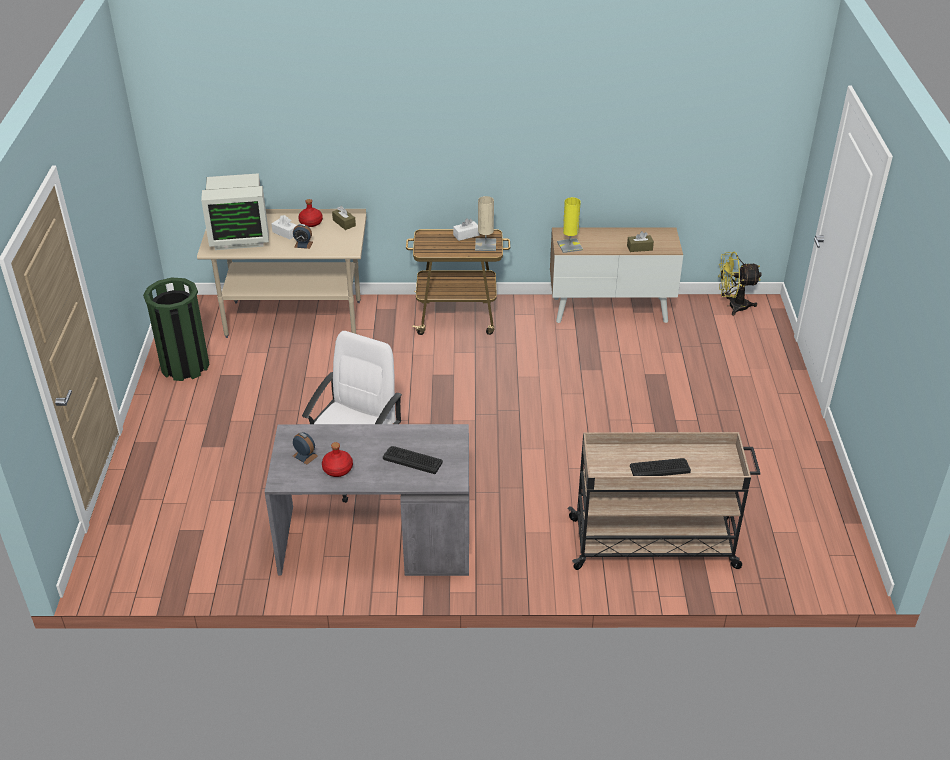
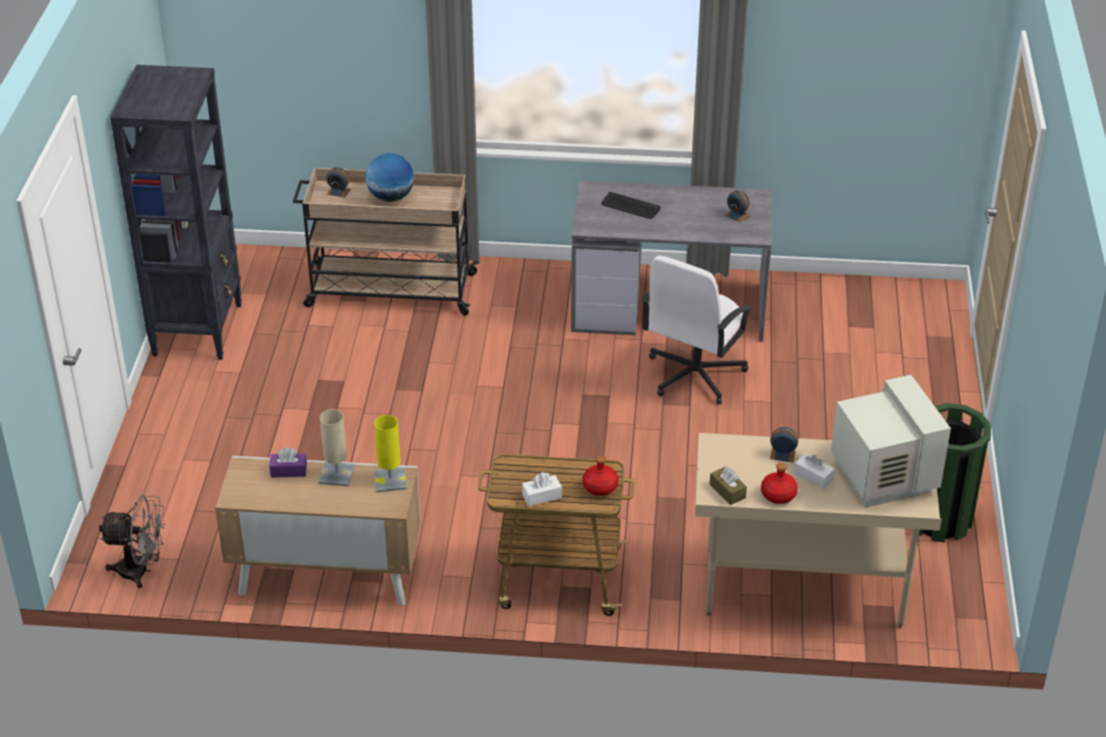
camera: 175 degrees left, 0 degrees up
monitor [201,173,269,250] -> monitor turned 75 degrees clockwise [831,375,951,508]
red bottle [322,442,353,477] -> red bottle moved to [583,456,619,496]
beige table lamp [475,196,496,251] -> beige table lamp moved to [319,409,355,486]
brown tissue box [627,231,654,252] -> purple tissue box [269,448,307,478]
keyboard [630,458,691,476] -> globe [366,153,414,202]
yellow fan [718,252,762,316] -> grey fan [99,495,165,588]
none -> black bookcase [110,65,242,360]
none -> alarm clock [326,167,351,198]

